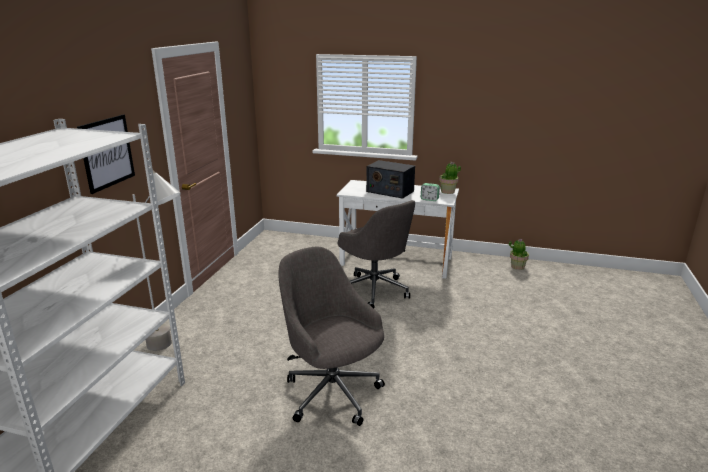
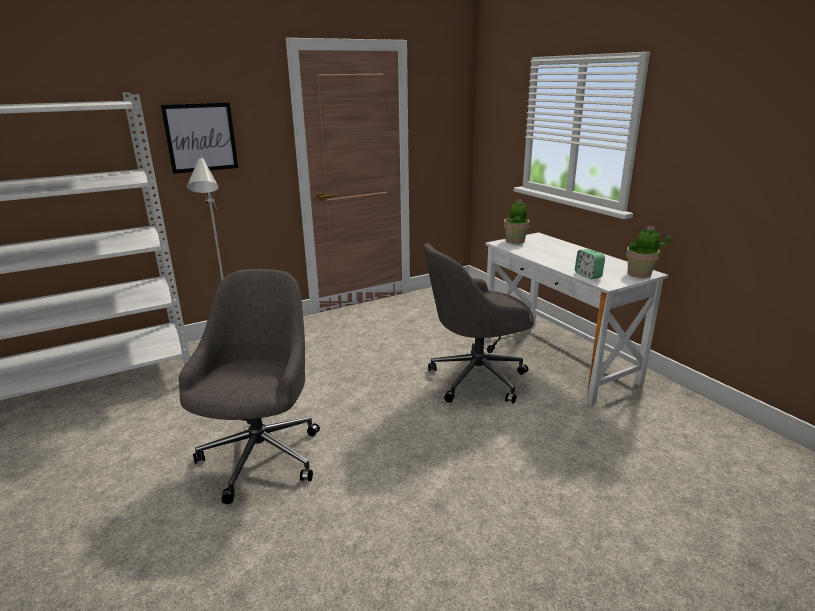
camera: 45 degrees right, 0 degrees up
grey office chair [338,200,415,308] -> grey office chair turned 60 degrees clockwise [424,243,534,404]
radio [366,160,415,199] -> none
potted plant [509,239,529,270] -> potted plant moved to [504,199,530,244]

